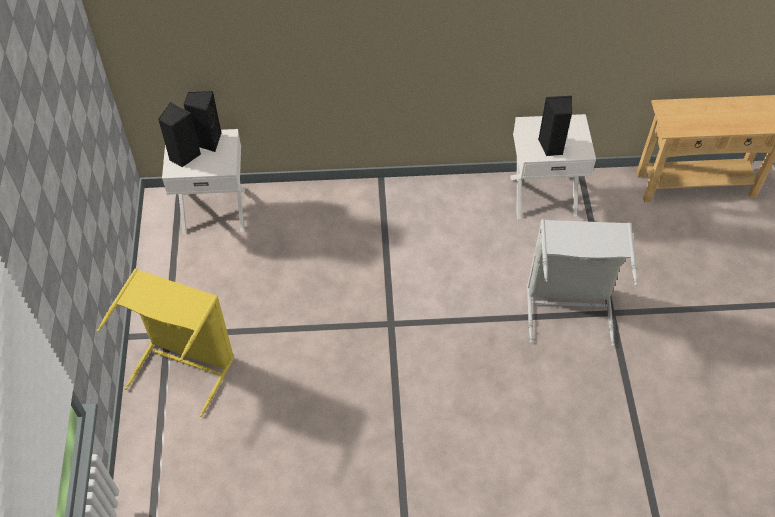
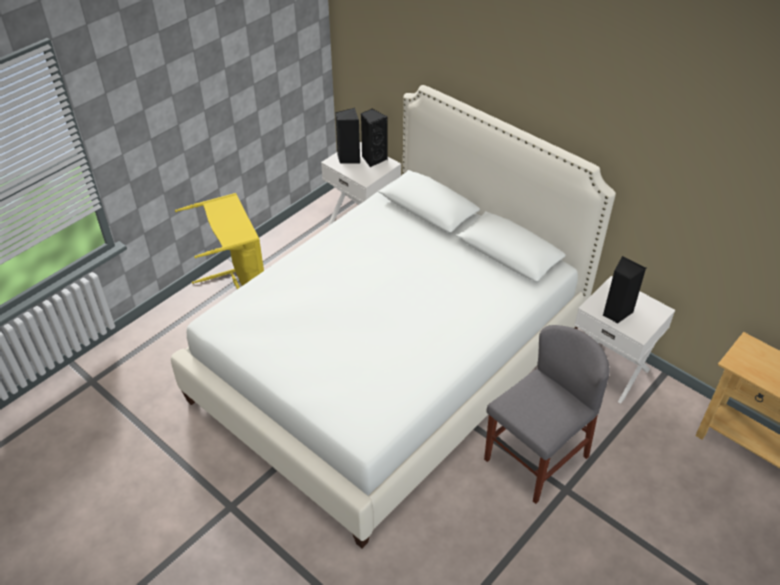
camera: 45 degrees right, 10 degrees down
grey laundry basket [527,219,638,346] -> grey chair [484,325,610,504]
none -> white bed [171,85,616,548]

